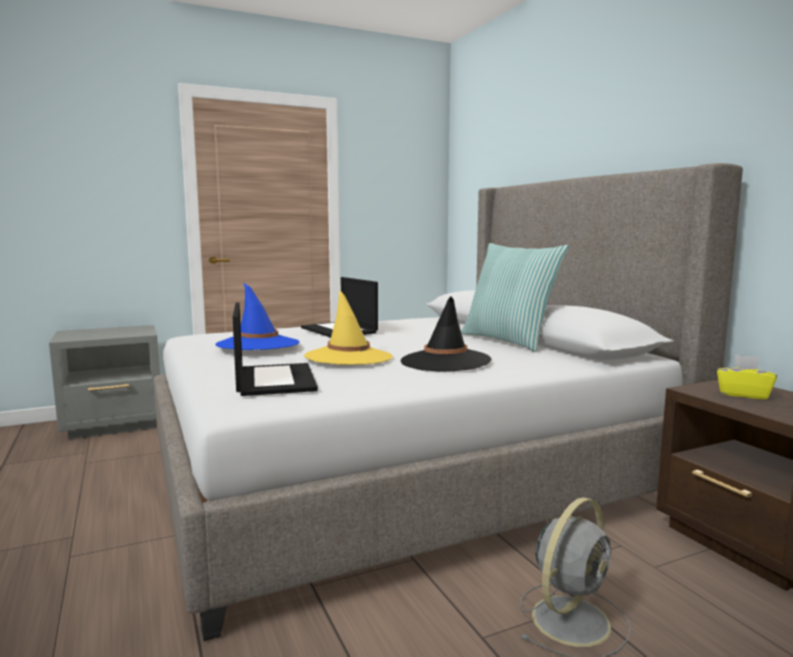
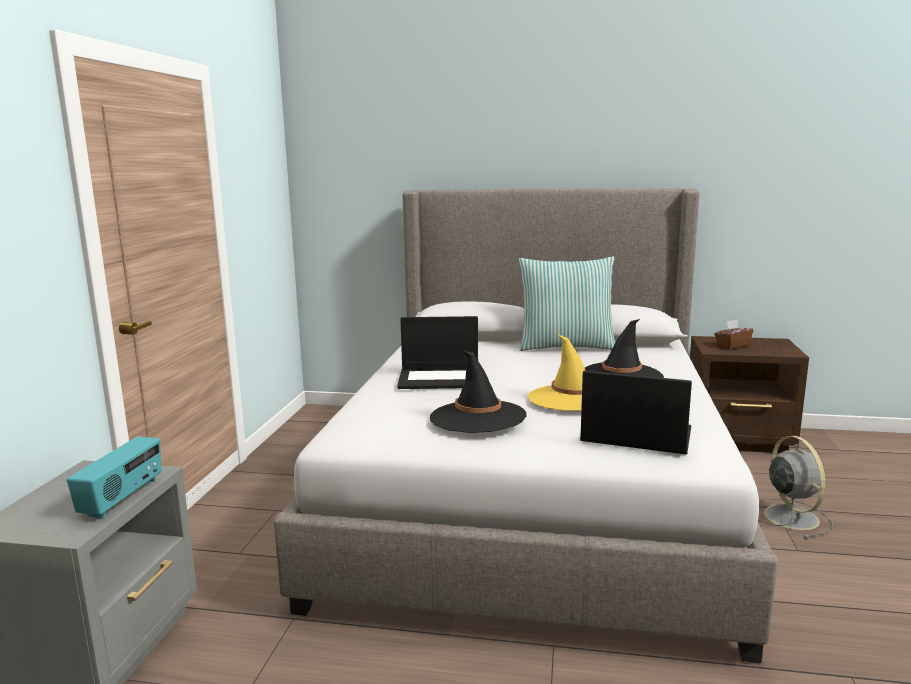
camera: 55 degrees left, 5 degrees up
blue hat [215,283,300,350] -> black hat [430,350,527,433]
yellow tissue box [717,355,777,400] -> brown tissue box [714,319,753,349]
none -> radio [67,437,162,519]

